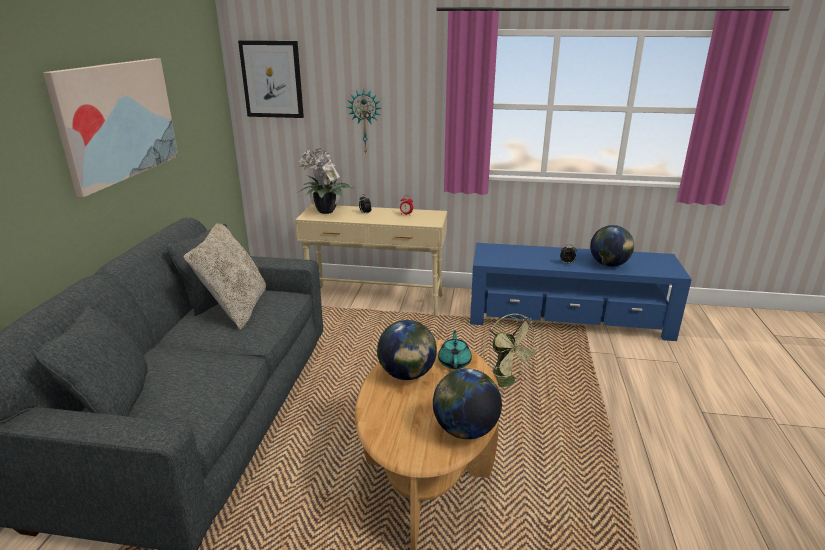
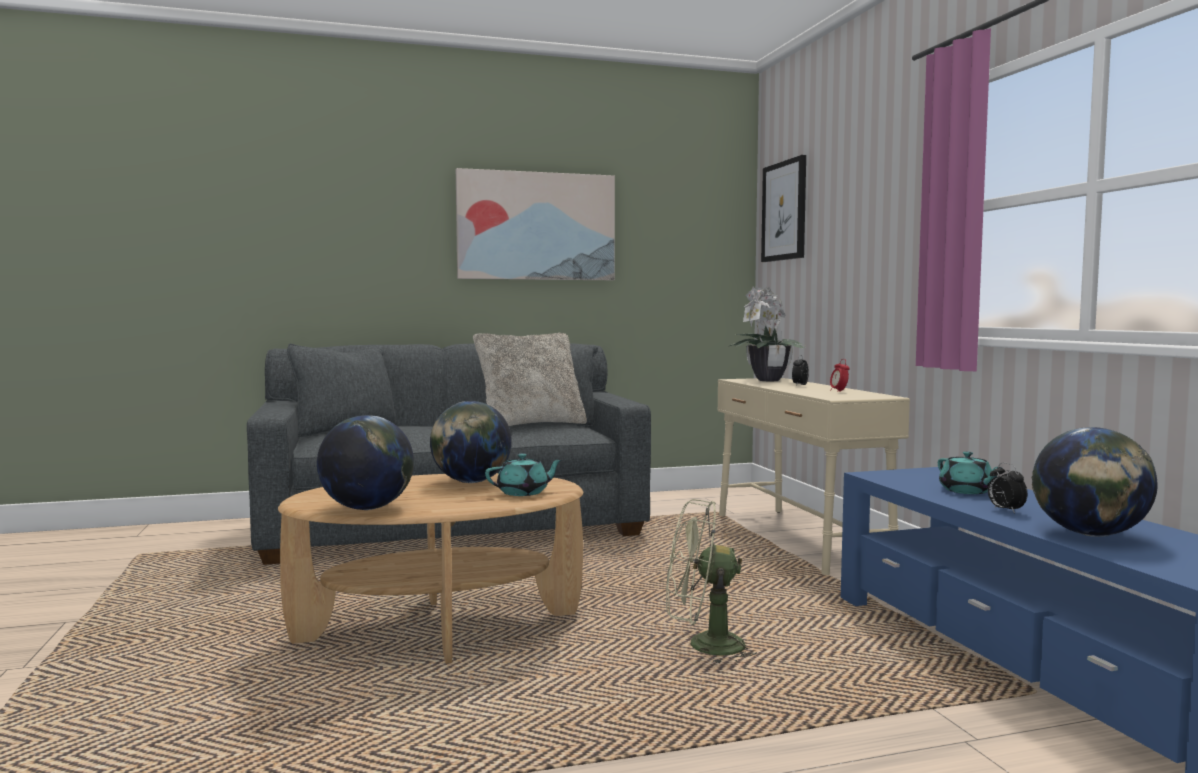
camera: 65 degrees right, 20 degrees down
wall clock [347,89,381,154] -> none
green fan [483,314,541,387] -> green fan turned 60 degrees clockwise [666,499,757,664]
none -> turquoise teapot [938,451,1003,494]

